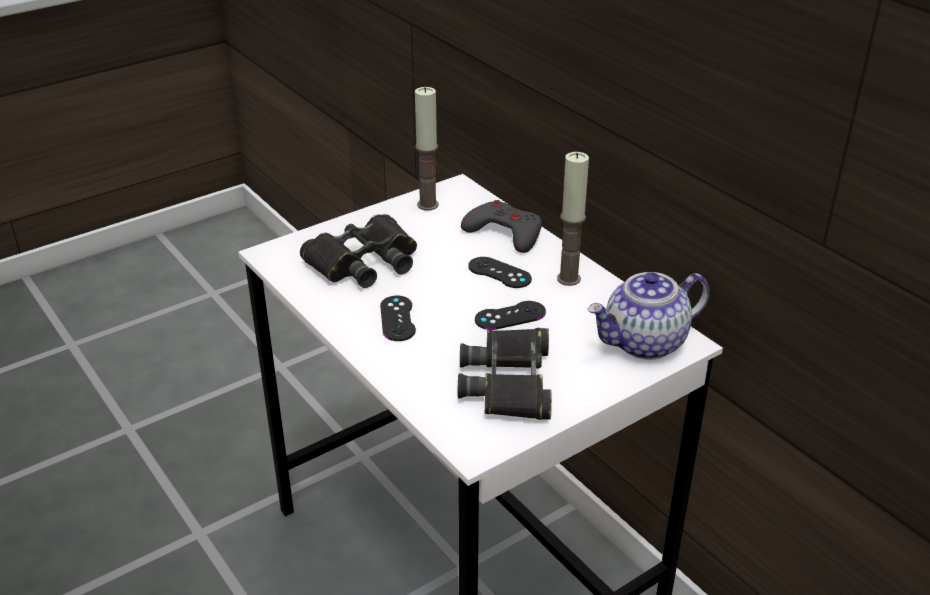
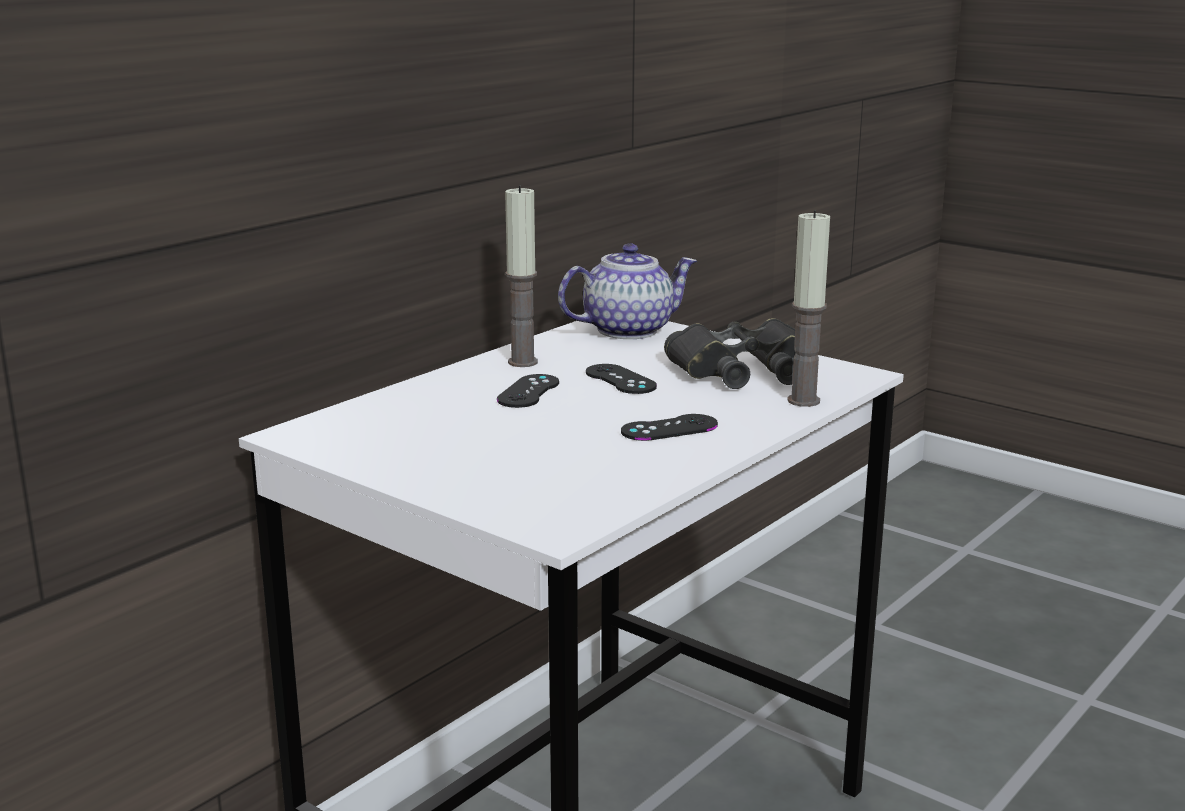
camera: 105 degrees left, 15 degrees down
black binoculars [300,214,417,288] -> none
candle [415,87,439,210] -> candle moved to [787,210,830,407]
grey game controller [461,200,542,253] -> none
teapot [587,272,710,360] -> teapot turned 75 degrees counterclockwise [558,243,697,339]

